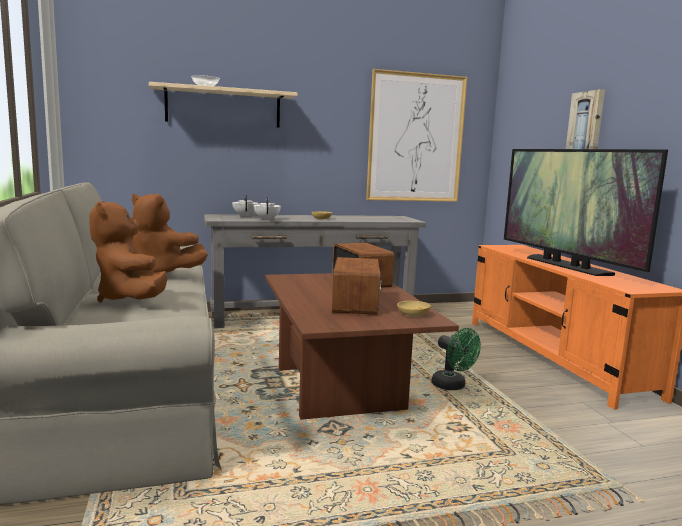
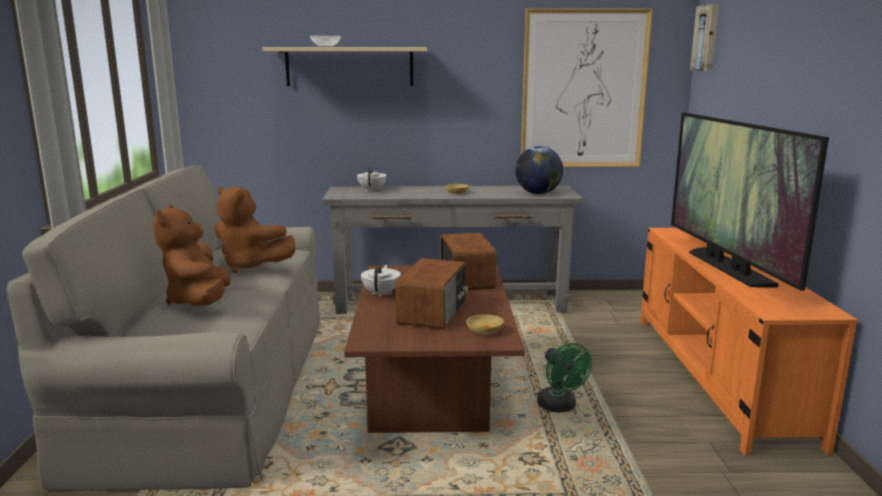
camera: 15 degrees right, 5 degrees up
white teapot [253,197,281,220] -> white teapot moved to [361,265,401,297]
picture [566,89,605,149] -> picture moved to [690,4,719,71]
none -> globe [515,146,563,194]

